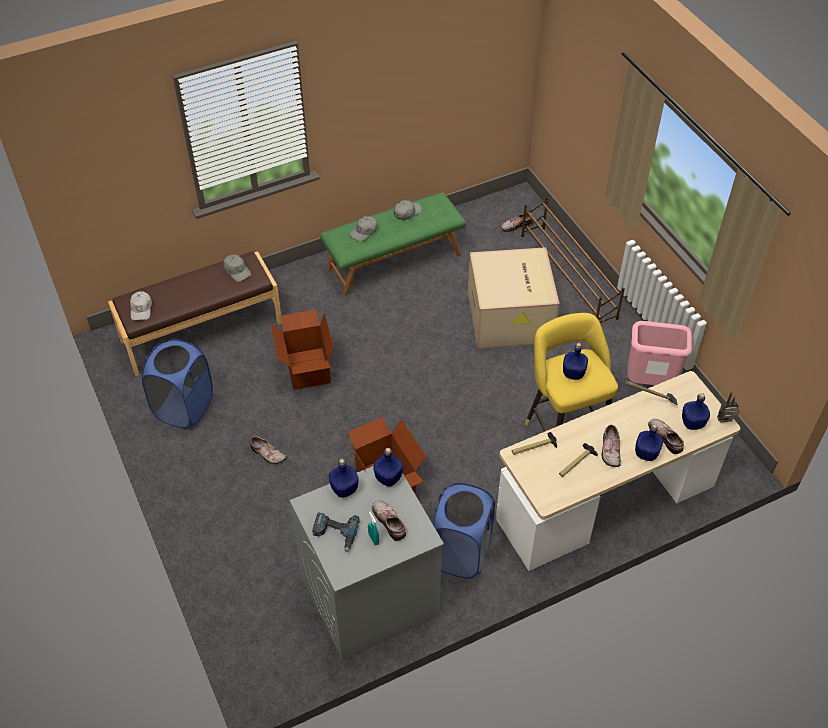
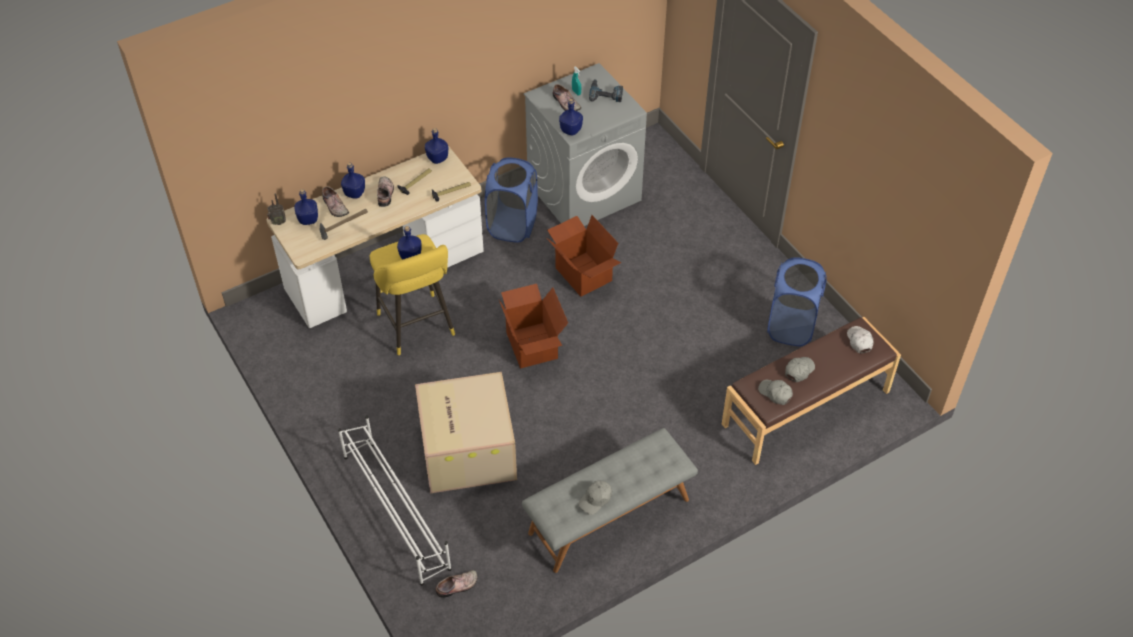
camera: 175 degrees right, 0 degrees up
shoe [250,437,286,464] -> none
cardboard box [270,310,334,390] -> cardboard box moved to [499,284,568,369]
green bench [320,192,466,297] -> grey bench [522,428,698,573]
blue bottle [329,459,359,498] -> blue bottle moved to [425,128,448,164]
grey cap [349,216,378,241] -> grey cap moved to [785,357,815,382]
brown shoe rack [521,197,625,323] -> white shoe rack [338,415,452,586]
pink trash can [627,321,692,385] -> none

